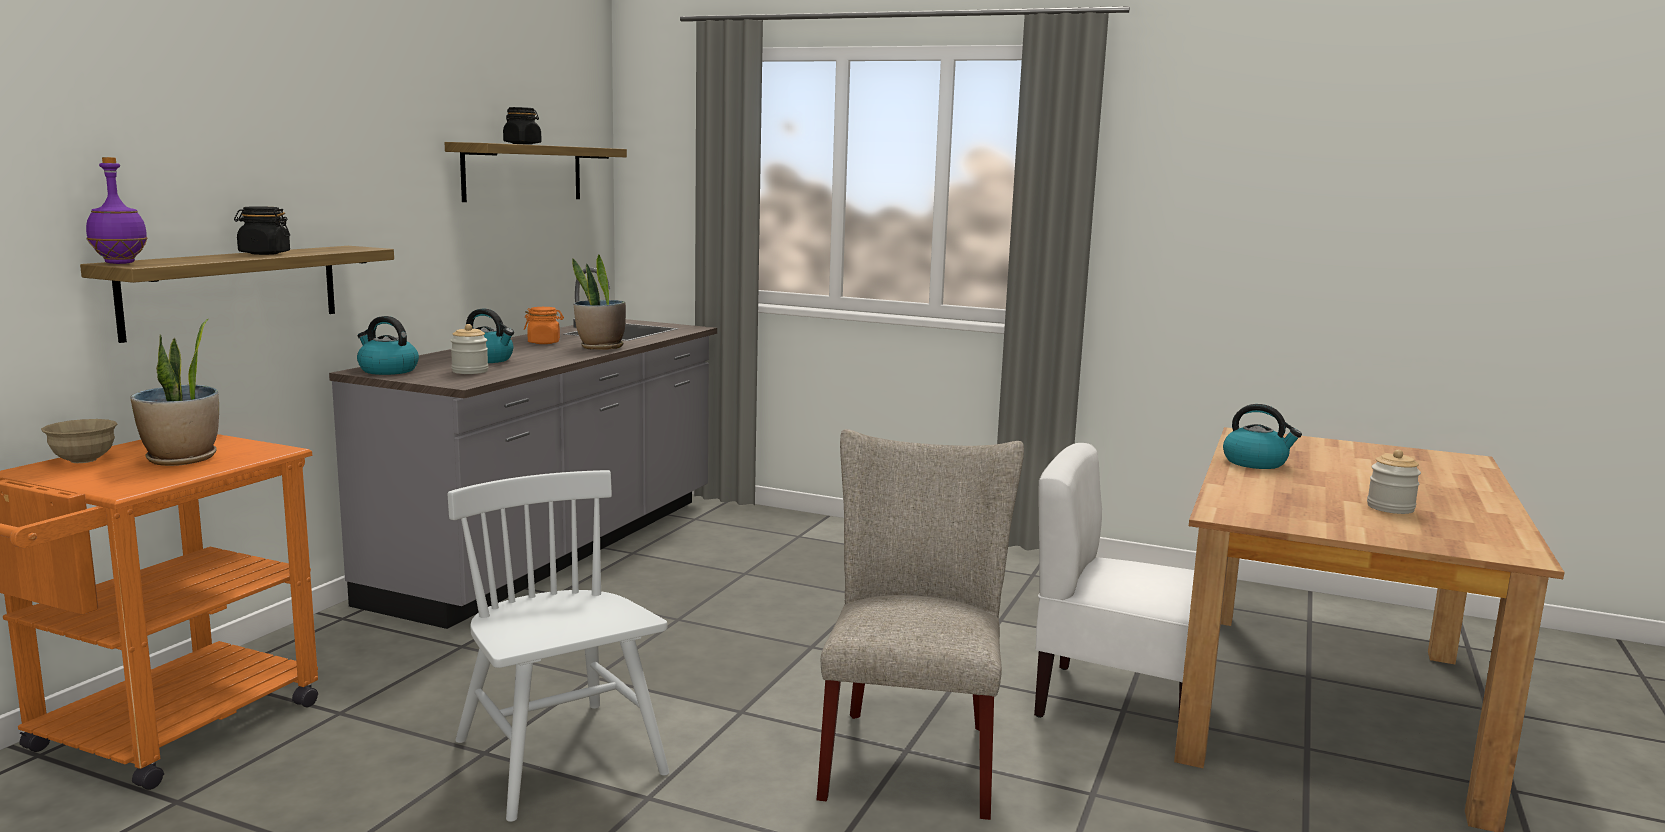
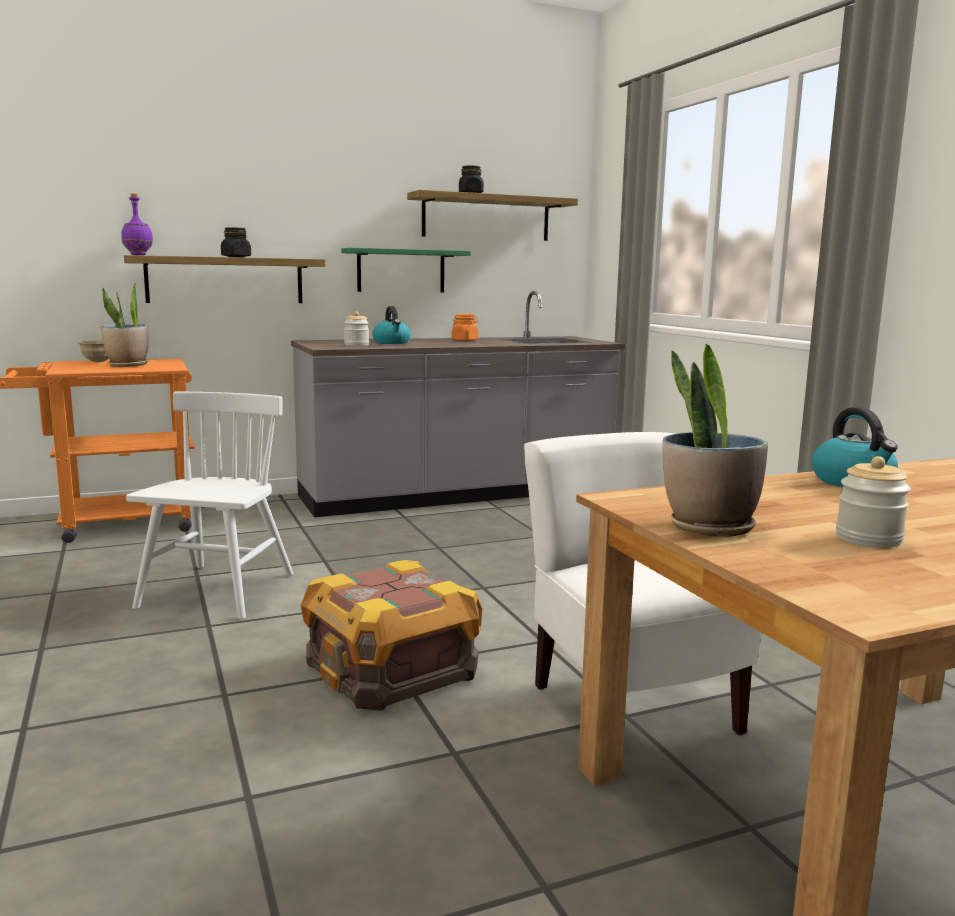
camera: 45 degrees right, 0 degrees up
kettle [357,316,419,375] -> none
potted plant [572,255,626,350] -> potted plant moved to [662,344,768,537]
beige chair [817,429,1024,820] -> crate [301,560,483,711]
none -> green shelf [341,248,471,292]

